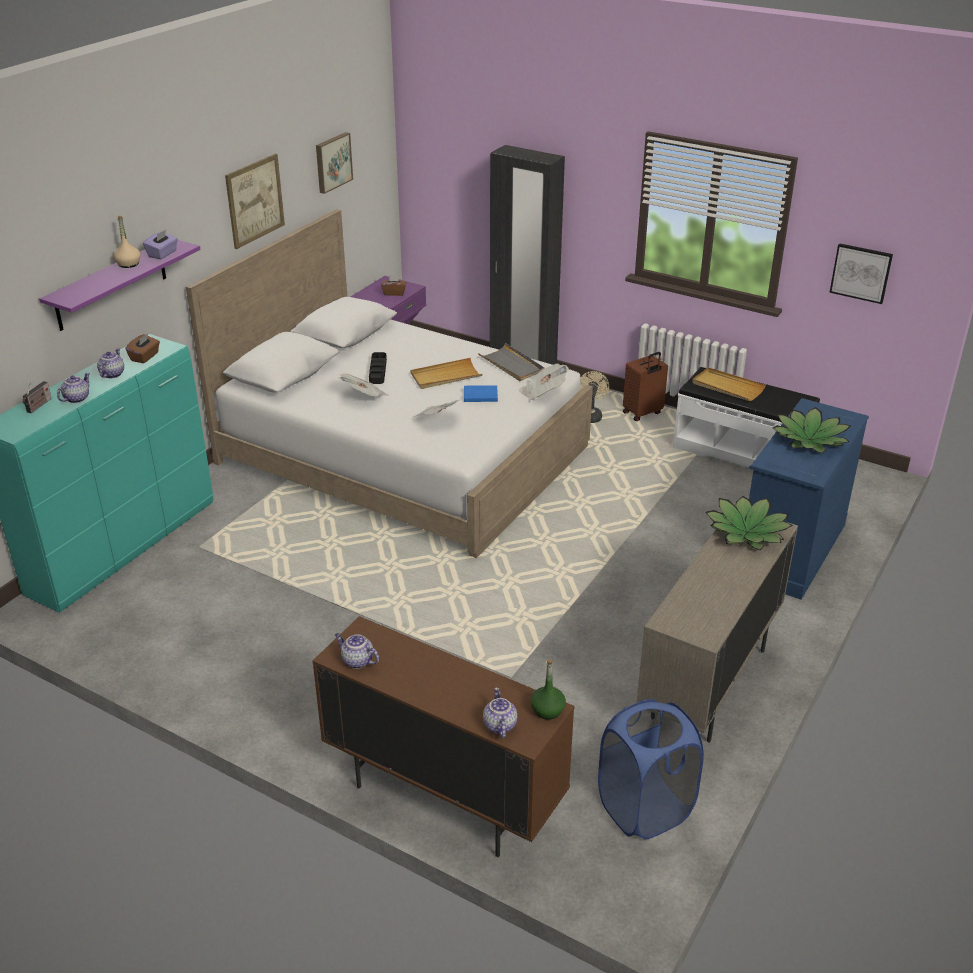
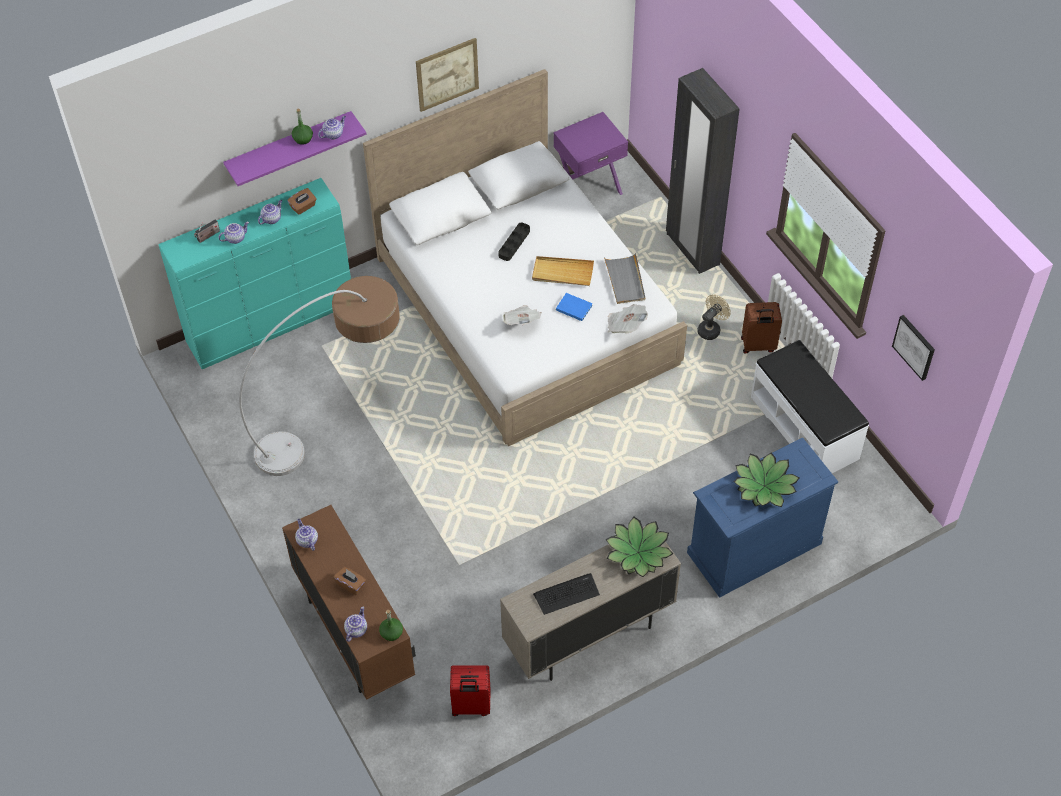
camera: 30 degrees right, 20 degrees up
beige bottle [113,216,141,268] -> green bottle [292,109,313,145]
purple tissue box [143,230,178,259] -> teapot [318,116,346,140]
picture [316,132,353,194] -> none
newspaper [339,374,389,397] -> none
brown tissue box [381,274,407,296] -> brown tissue box moved to [334,567,366,595]
blue laundry basket [598,699,704,840] -> red suitcase [450,665,491,716]
beige tray [692,367,766,401] -> none
none -> floor lamp [239,276,400,476]
none -> keyboard [533,573,600,615]

